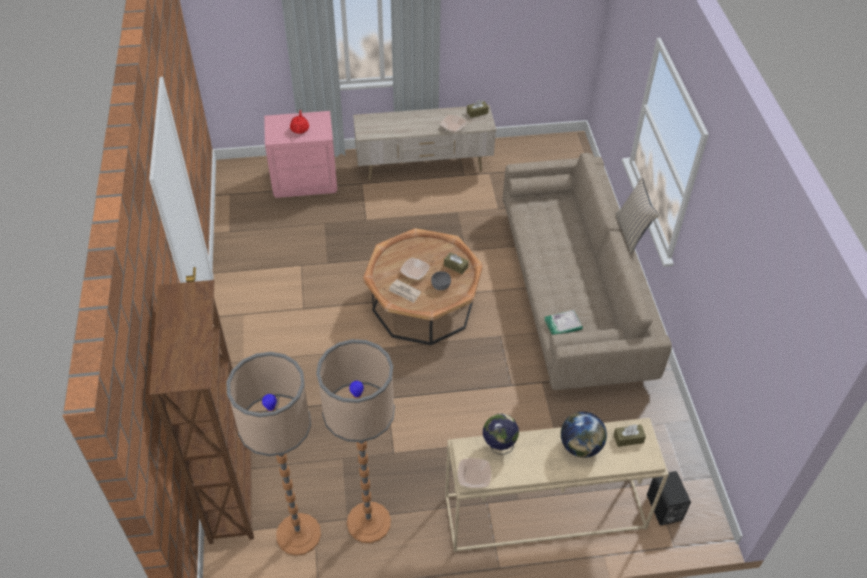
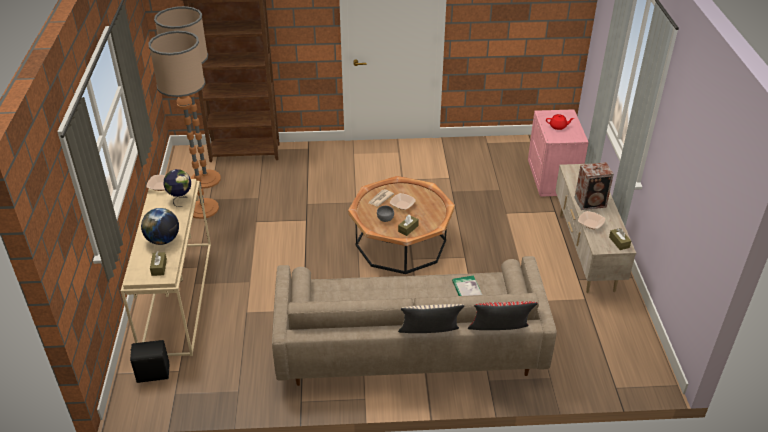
camera: 95 degrees right, 10 degrees down
book [544,310,583,335] -> book moved to [452,275,482,296]
none -> red pillow [468,302,538,330]
none -> speaker [574,162,614,210]

